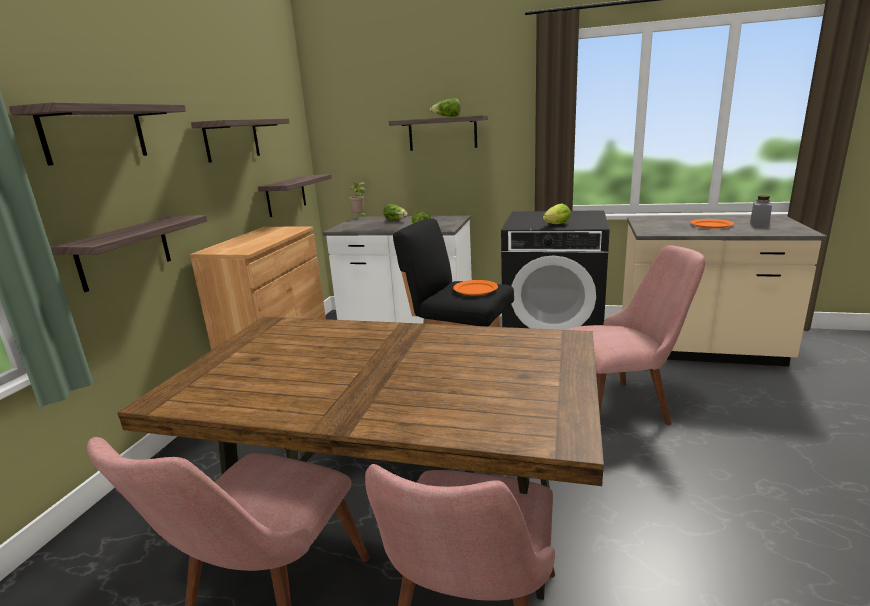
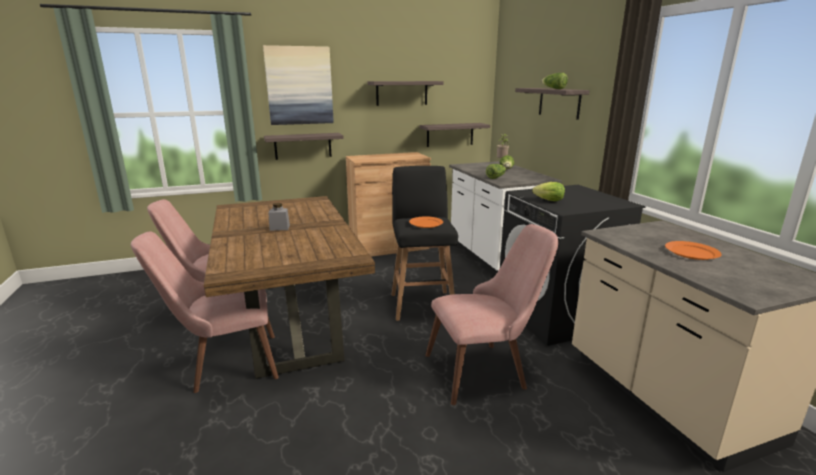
camera: 55 degrees right, 0 degrees up
shelf [9,102,186,165] -> picture [263,45,334,125]
pink chair [567,245,705,425] -> pink chair turned 60 degrees counterclockwise [425,224,558,405]
grey jar [750,195,772,226] -> grey jar moved to [269,203,290,231]

